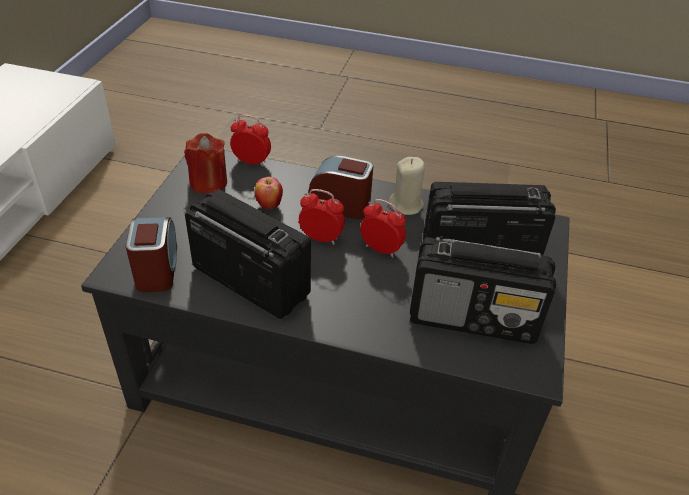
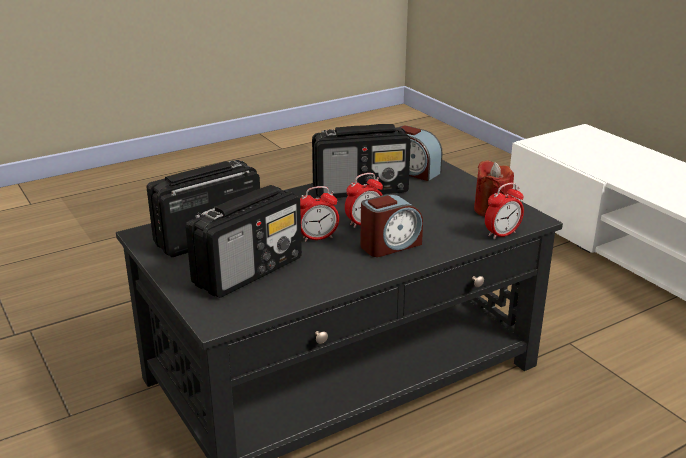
camera: 135 degrees right, 15 degrees down
apple [254,177,283,209] -> none
beige candle [389,157,425,215] -> none

